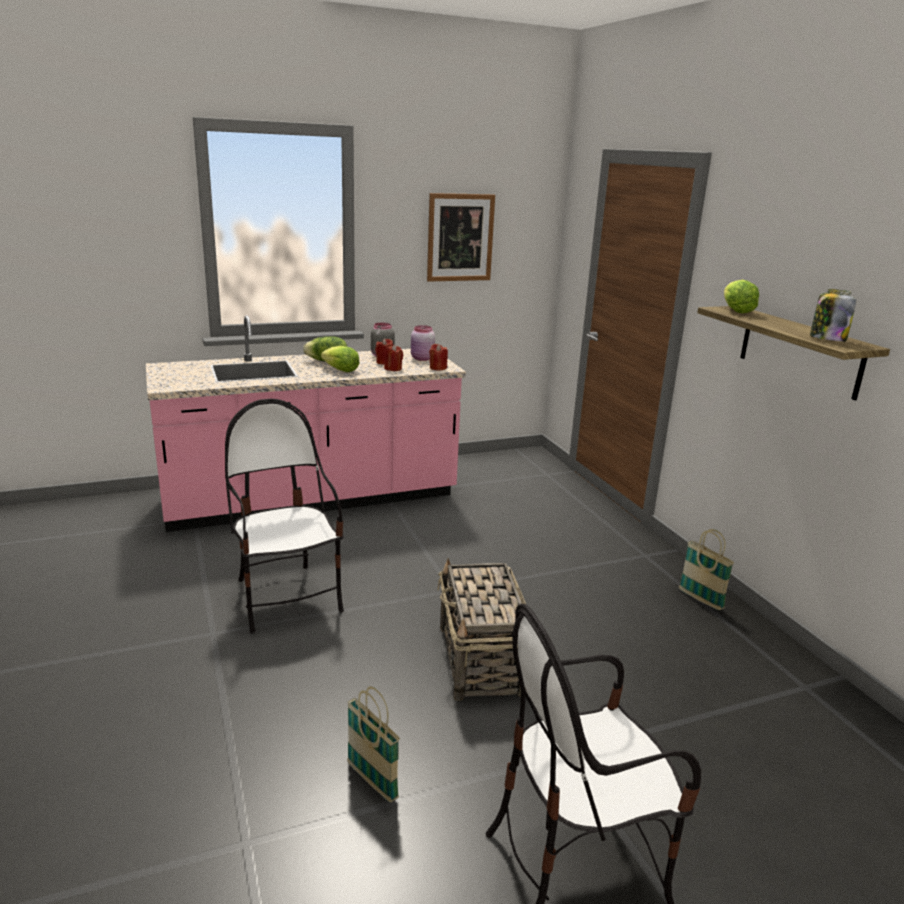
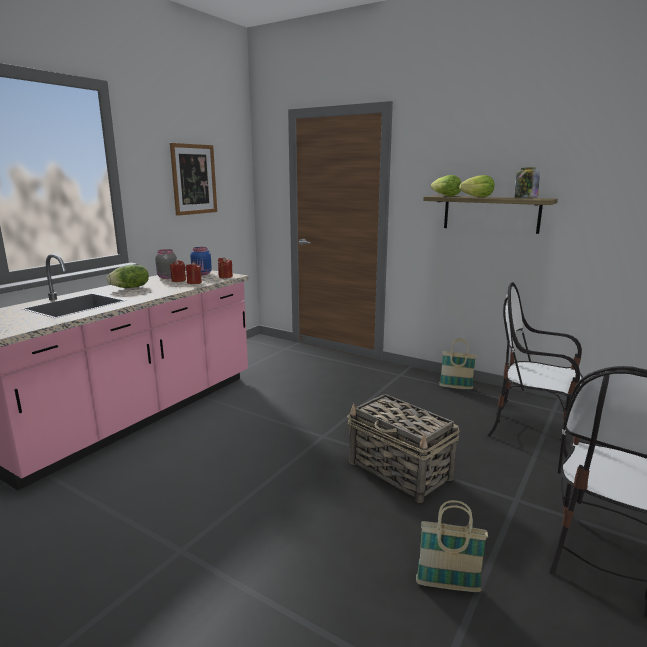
camera: 35 degrees left, 5 degrees down
chair [225,399,344,633] -> chair moved to [487,282,584,458]
lettuce [321,346,359,372] -> lettuce moved to [459,175,494,197]
pink jar [411,325,435,361] -> blue jar [190,247,212,275]

